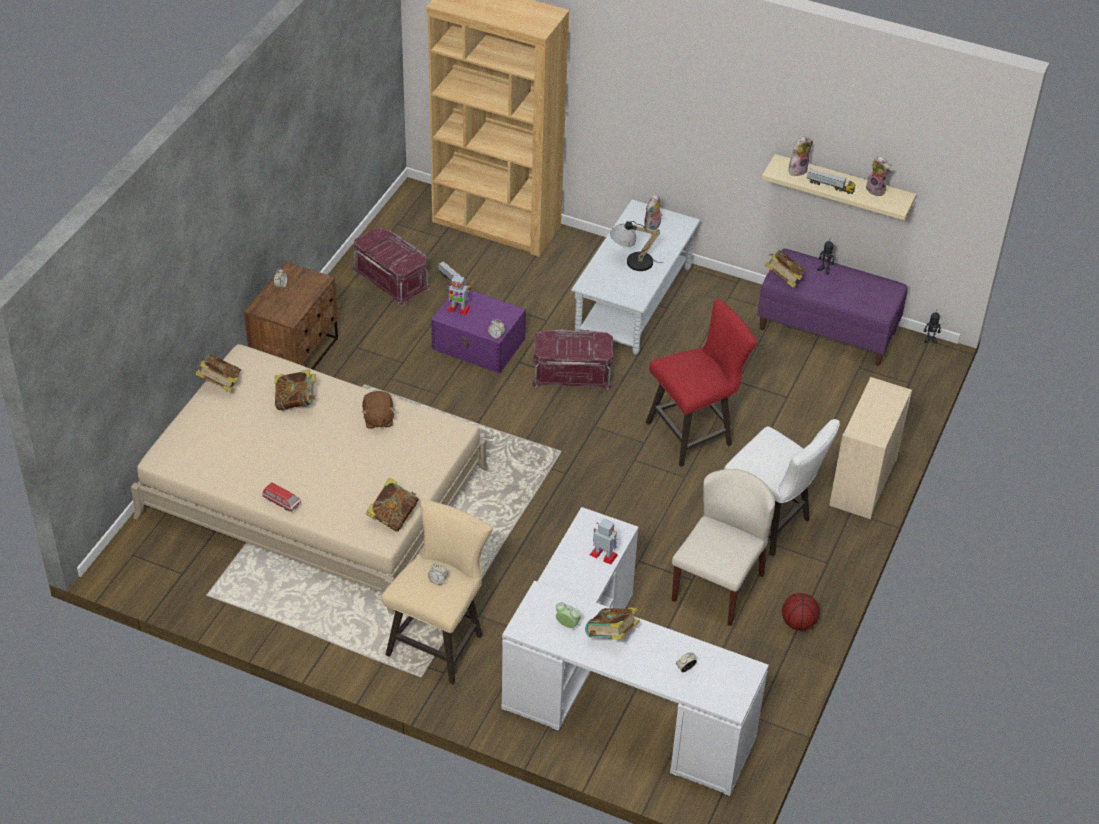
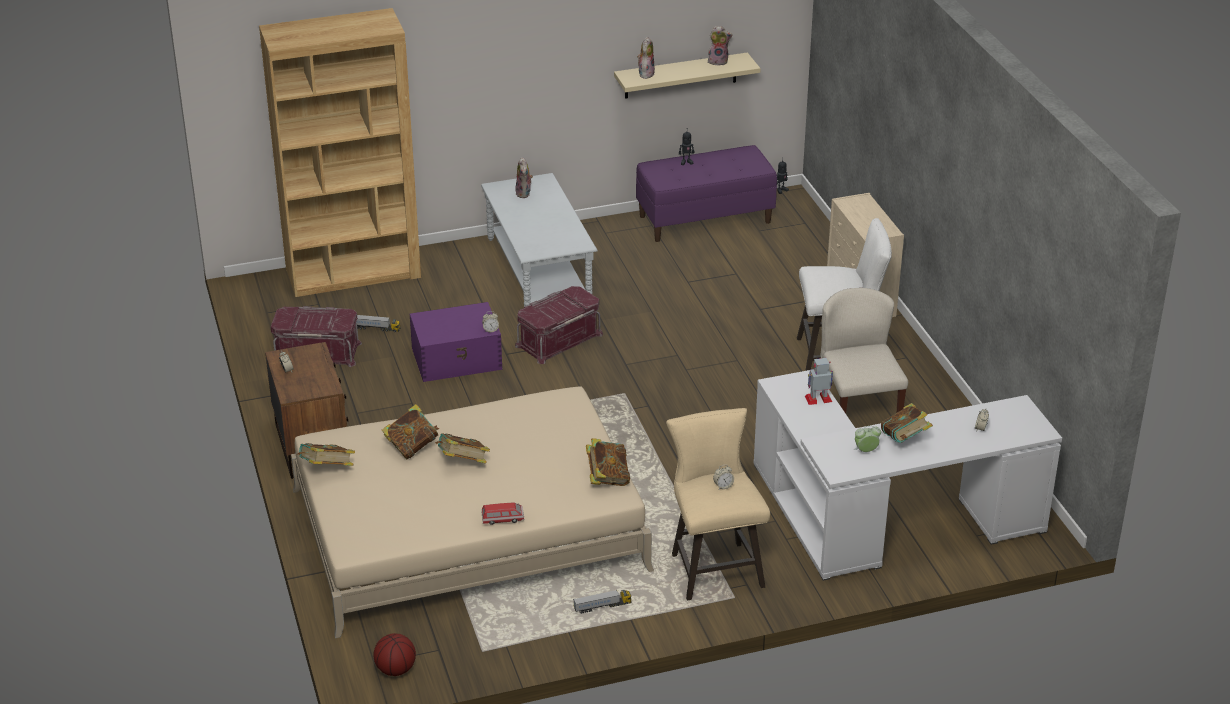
camera: 40 degrees left, 10 degrees down
brown plush toy [362,391,396,429] -> none
toy robot [447,275,471,315] -> none
table lamp [610,221,663,271] -> none
red stool [646,299,757,467] -> none
book [765,250,805,288] -> book moved to [435,433,490,464]
basketball [782,593,819,630] -> basketball moved to [373,633,416,676]
toy truck [807,168,856,194] -> toy truck moved to [573,590,632,614]

